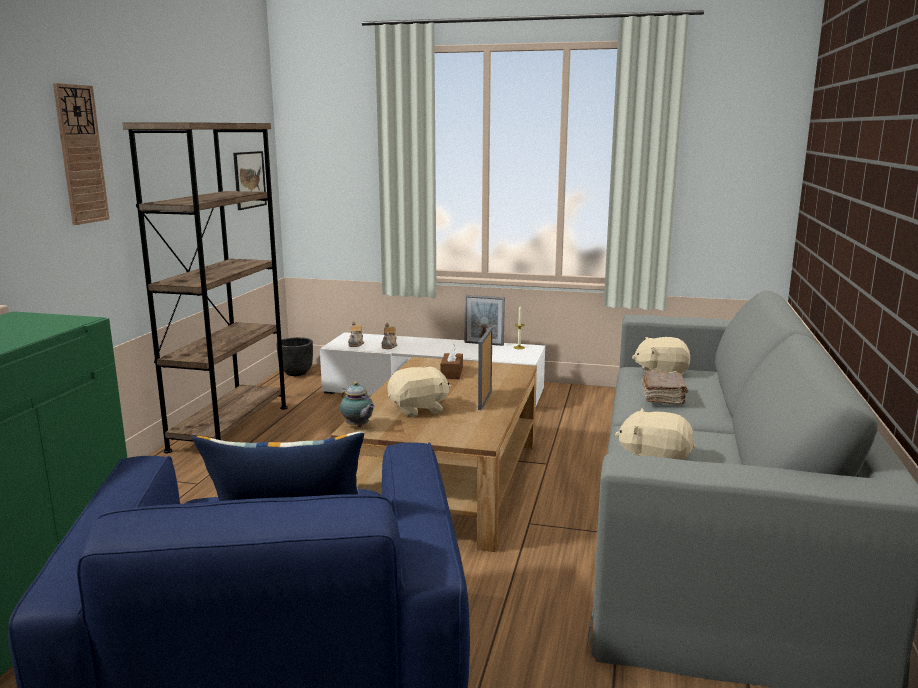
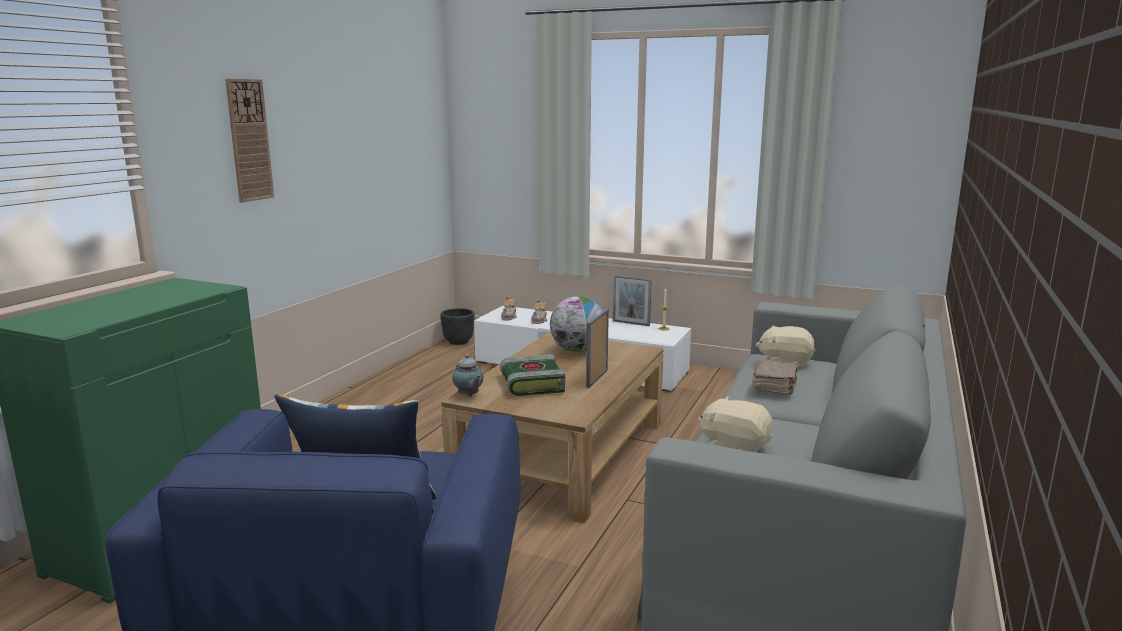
camera: 10 degrees right, 0 degrees up
brown bookcase [123,122,288,453] -> none
picture [233,151,267,210] -> none
beige plush toy [387,366,451,417] -> book [500,354,565,396]
brown tissue box [440,344,463,379] -> globe [550,296,602,352]

